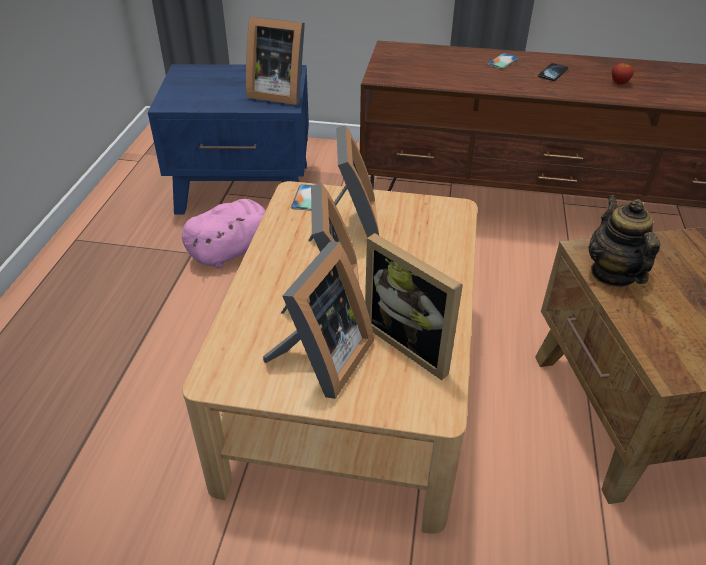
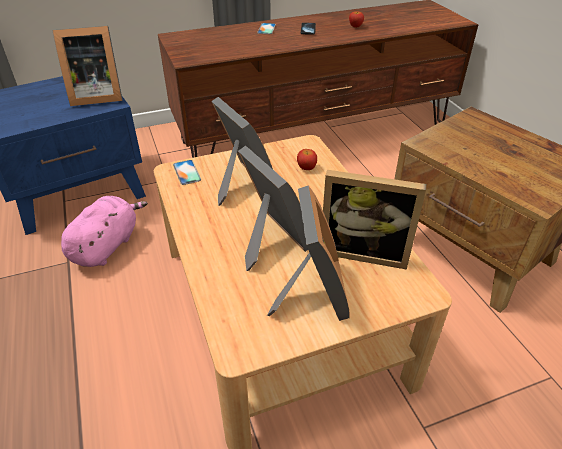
camera: 30 degrees left, 0 degrees up
teapot [588,195,660,287] -> none
none -> apple [297,149,317,170]

